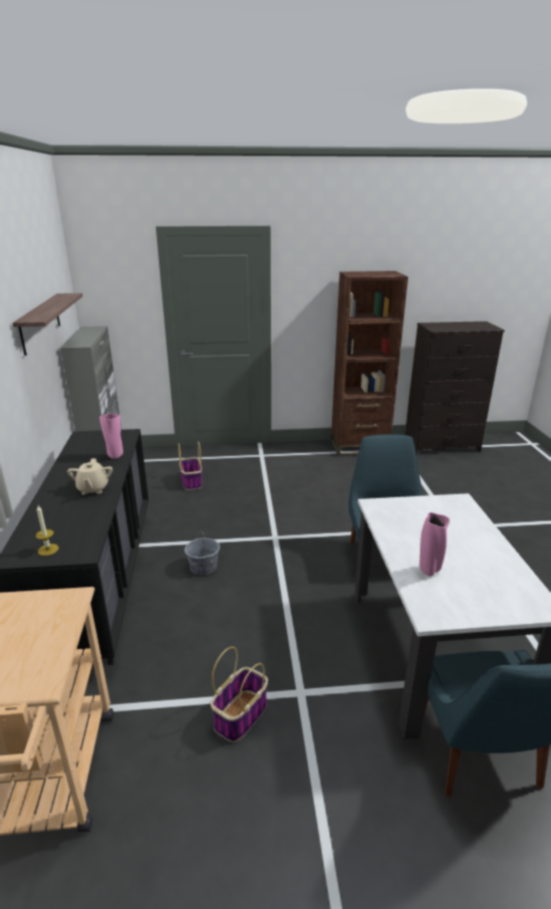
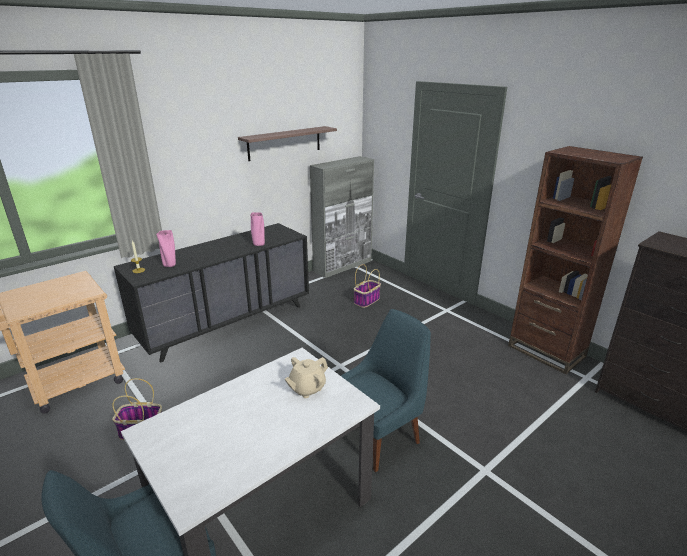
camera: 55 degrees right, 0 degrees up
beige teapot [67,458,113,494] -> beige teapot moved to [285,357,328,398]
grey bucket [184,531,220,575] -> none
pink vase [419,512,450,576] -> pink vase moved to [156,230,176,267]

